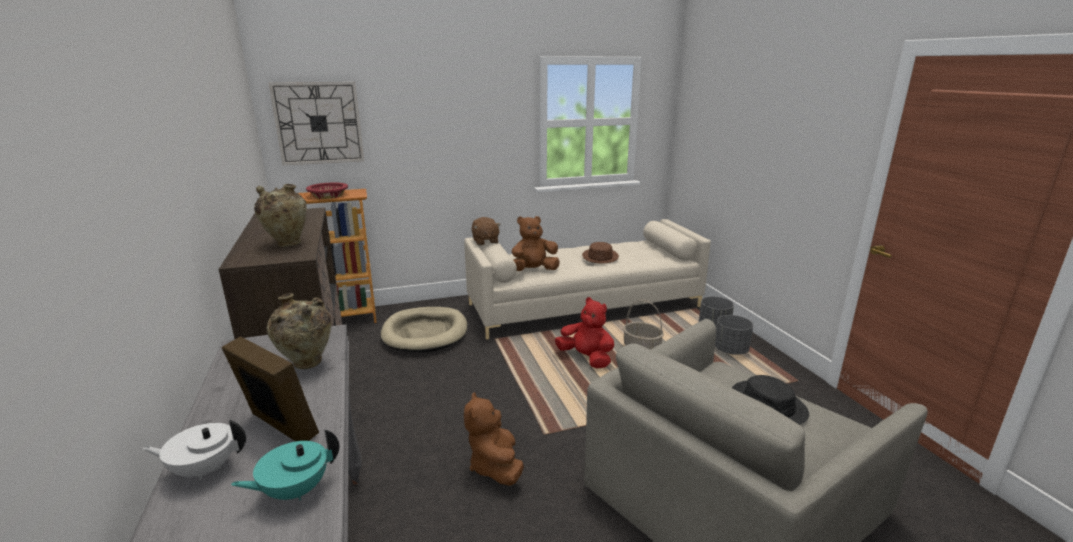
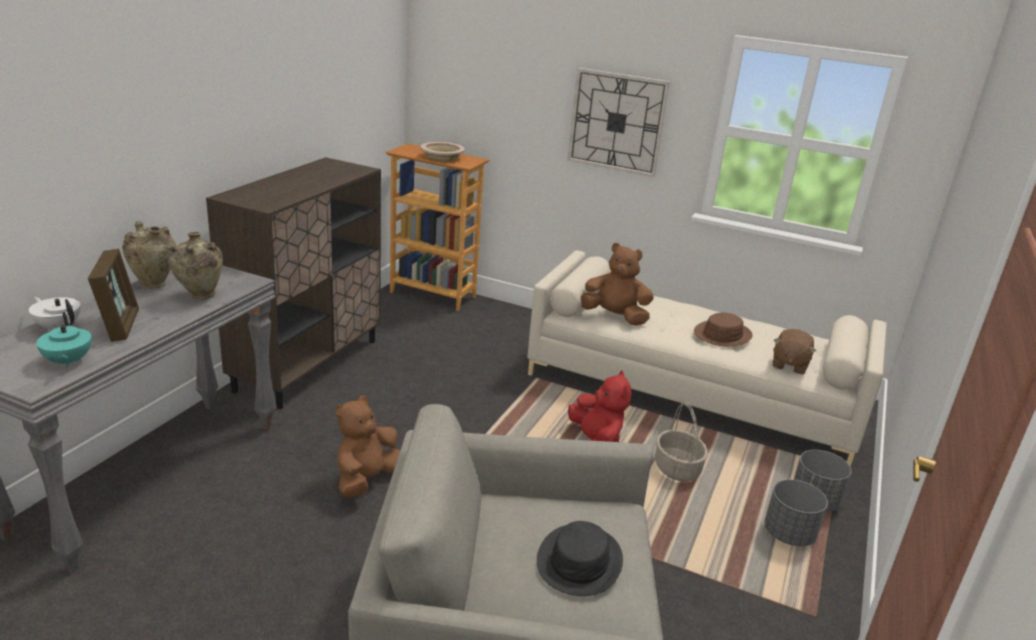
camera: 40 degrees right, 5 degrees up
turquoise teapot [231,429,339,501] -> turquoise teapot turned 120 degrees counterclockwise [36,312,92,368]
beige vase [254,184,307,247] -> beige vase moved to [122,221,176,289]
wall clock [269,82,364,165] -> wall clock moved to [567,68,670,177]
red bowl [306,183,348,199] -> beige bowl [421,142,465,162]
beige dog bed [381,307,468,352] -> none
brown plush toy [472,217,501,245] -> brown plush toy moved to [773,329,816,374]

